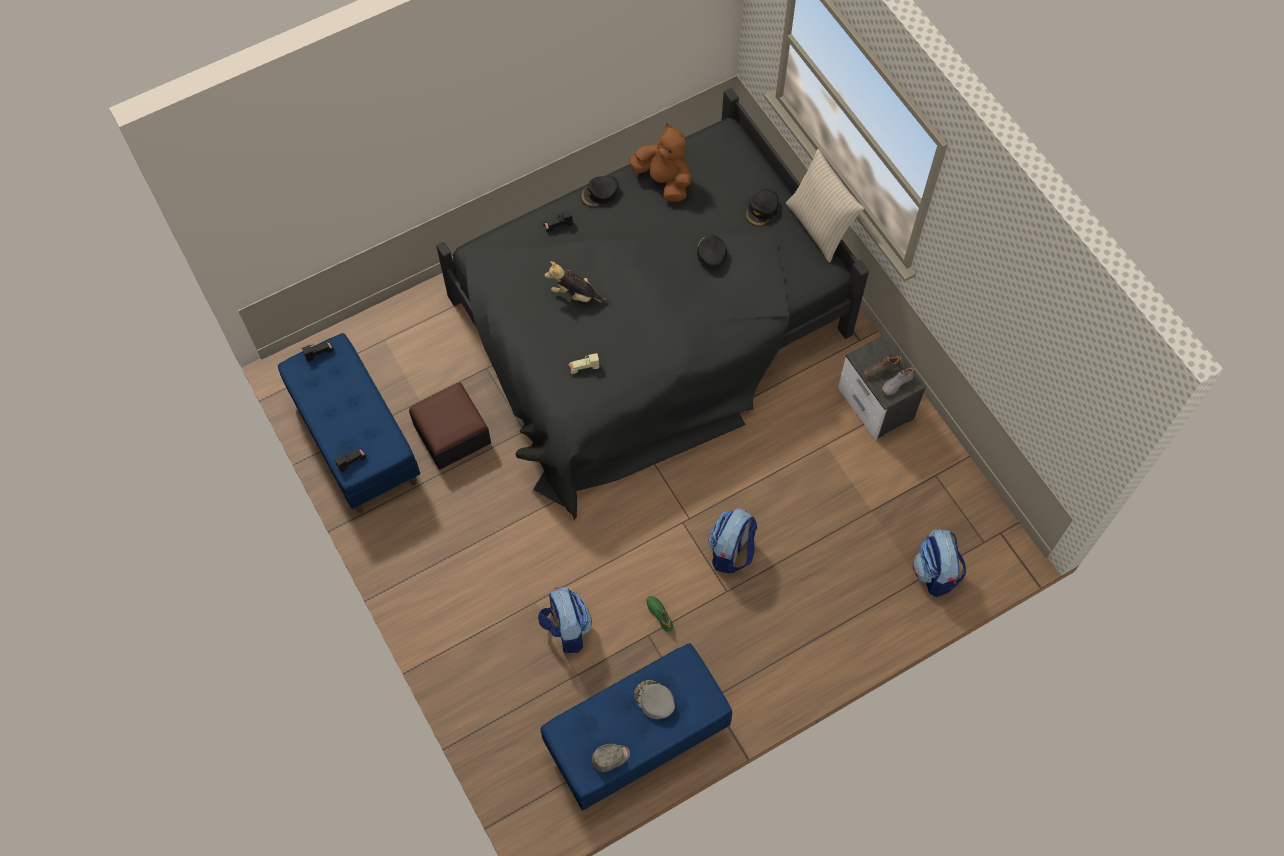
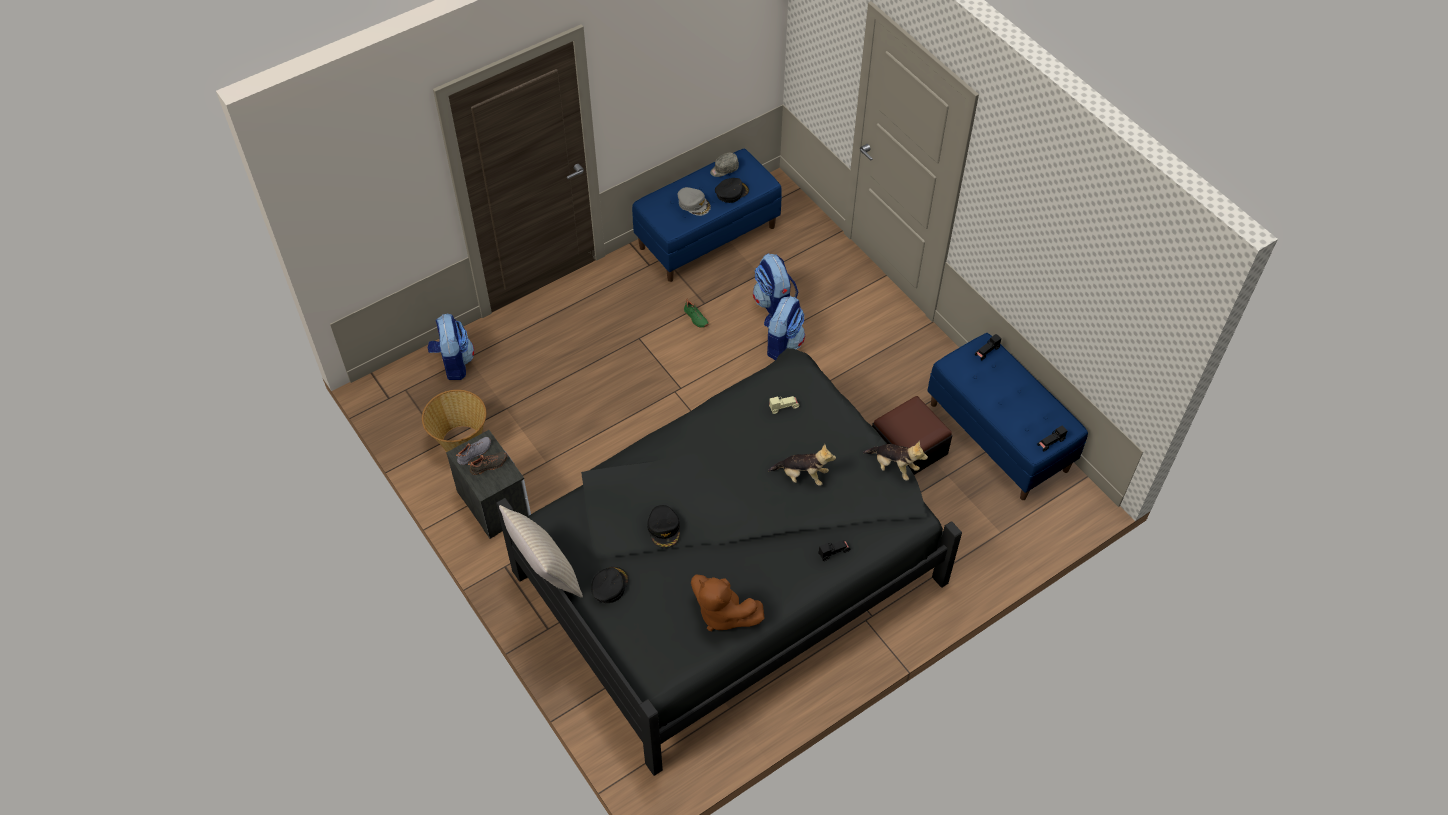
camera: 175 degrees right, 10 degrees down
black cap [580,176,619,207] -> black cap moved to [715,178,749,203]
backpack [708,508,757,574] -> backpack moved to [764,296,805,360]
none -> basket [422,390,486,452]
none -> plush toy [863,440,928,481]

